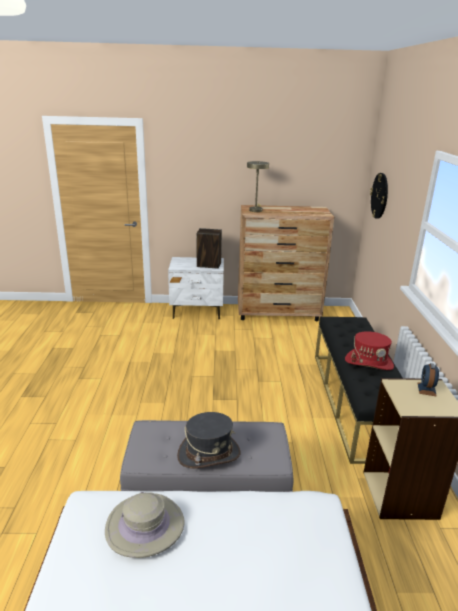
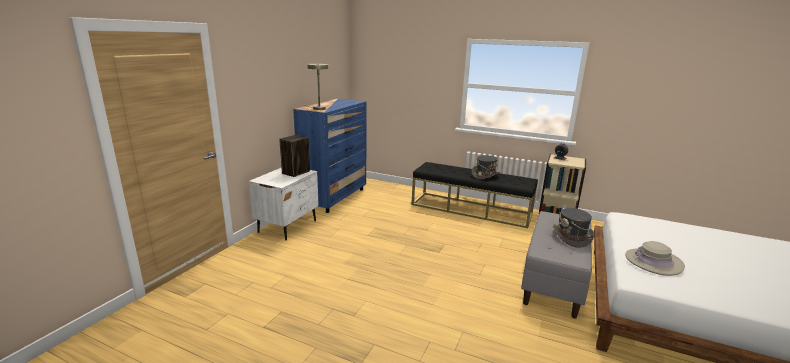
camera: 65 degrees left, 5 degrees down
brown dresser [238,205,334,321] -> blue dresser [293,99,367,213]
red hat [345,331,394,370] -> grey hat [472,155,500,179]
wall clock [370,173,388,219] -> none

